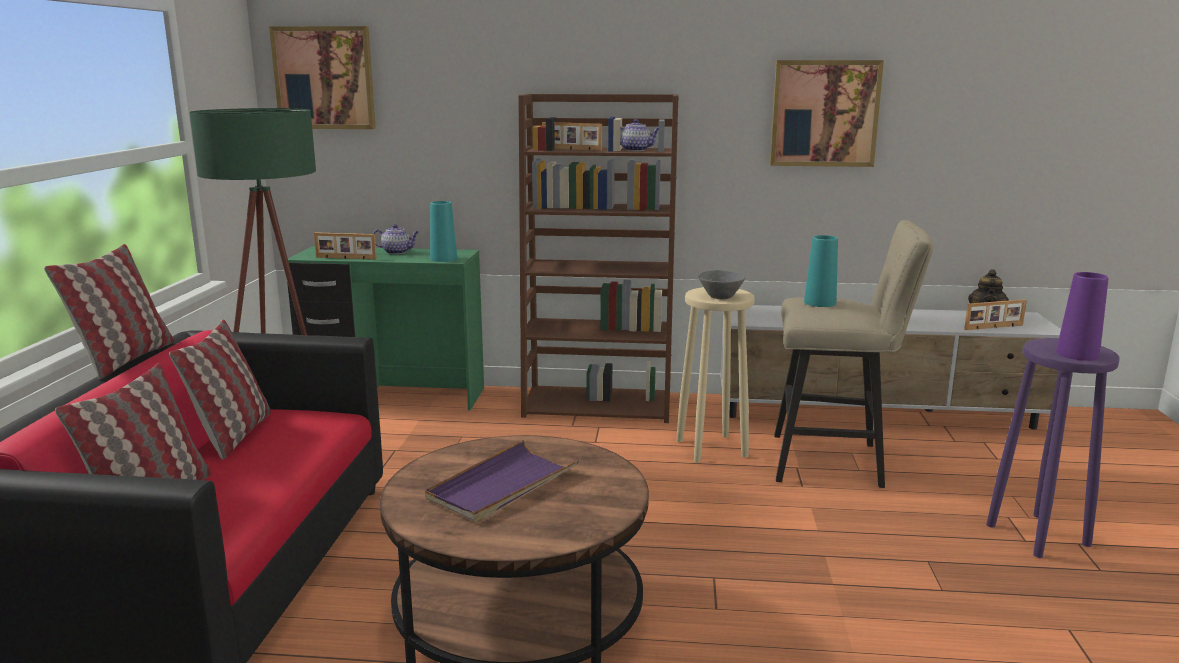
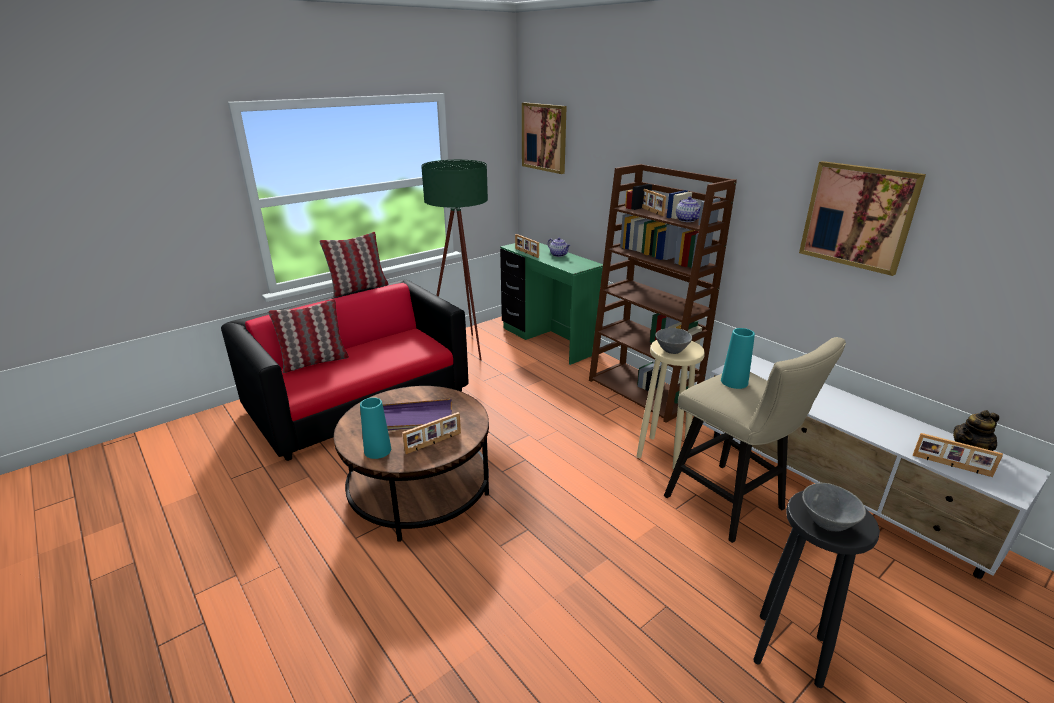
camera: 45 degrees right, 10 degrees up
pillow [169,319,271,459] -> none
turquoise vase [430,201,457,262] -> turquoise vase moved to [360,397,391,459]
purple stool [986,338,1120,558] -> black stool [753,490,880,688]
purple vase [1056,272,1109,361] -> grey bowl [802,483,866,532]
none -> picture frame [402,412,461,454]

